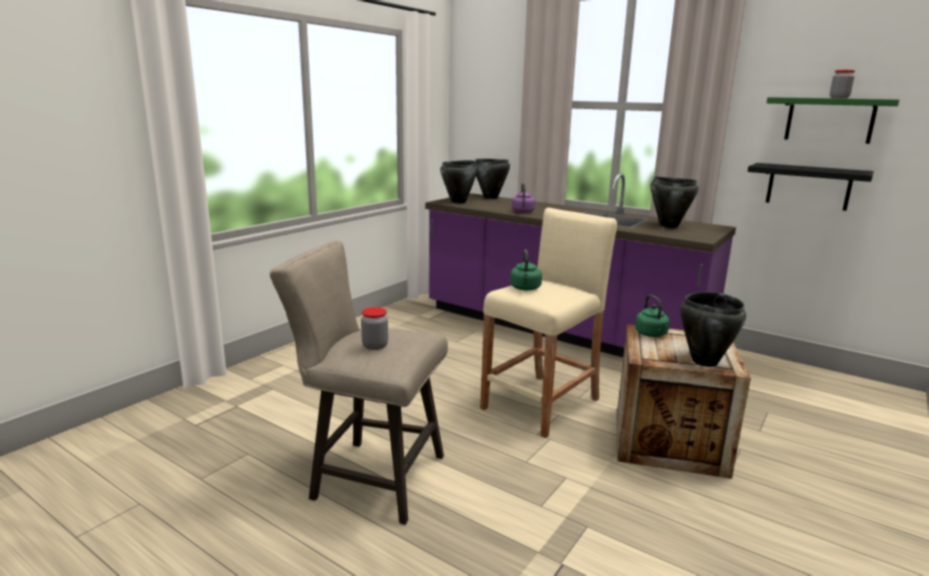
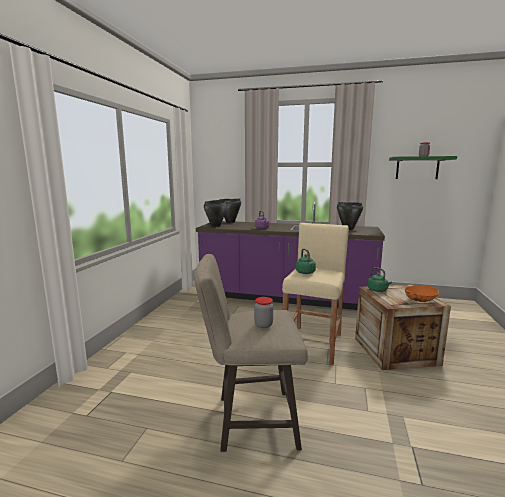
camera: 20 degrees left, 5 degrees down
black cooking pot [680,292,746,367] -> orange bowl [405,285,439,302]
black shelf [747,163,874,211] -> none

